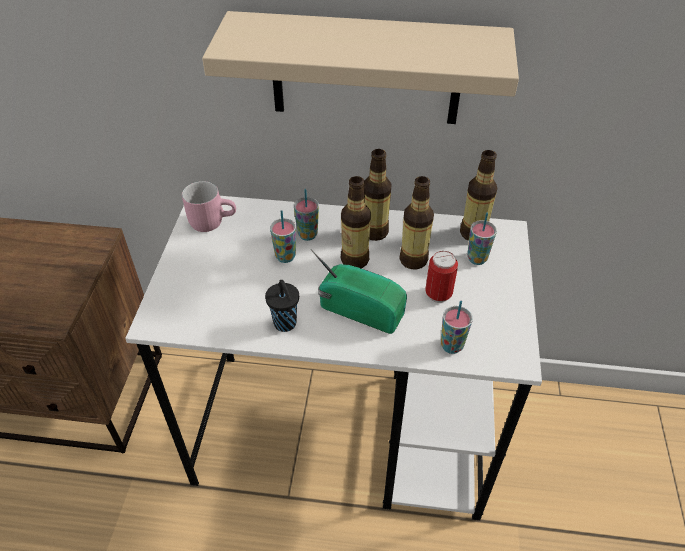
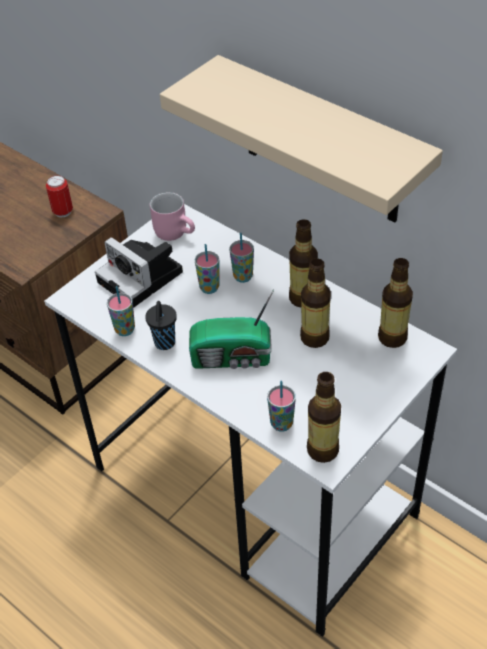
camera: 35 degrees right, 0 degrees up
radio [311,249,407,334] -> radio turned 120 degrees clockwise [189,289,274,369]
bottle [341,176,371,268] -> bottle moved to [307,372,341,463]
can [426,251,458,303] -> can moved to [46,175,73,217]
cup [467,213,497,265] -> cup moved to [107,286,135,336]
none -> camera [95,237,183,308]

